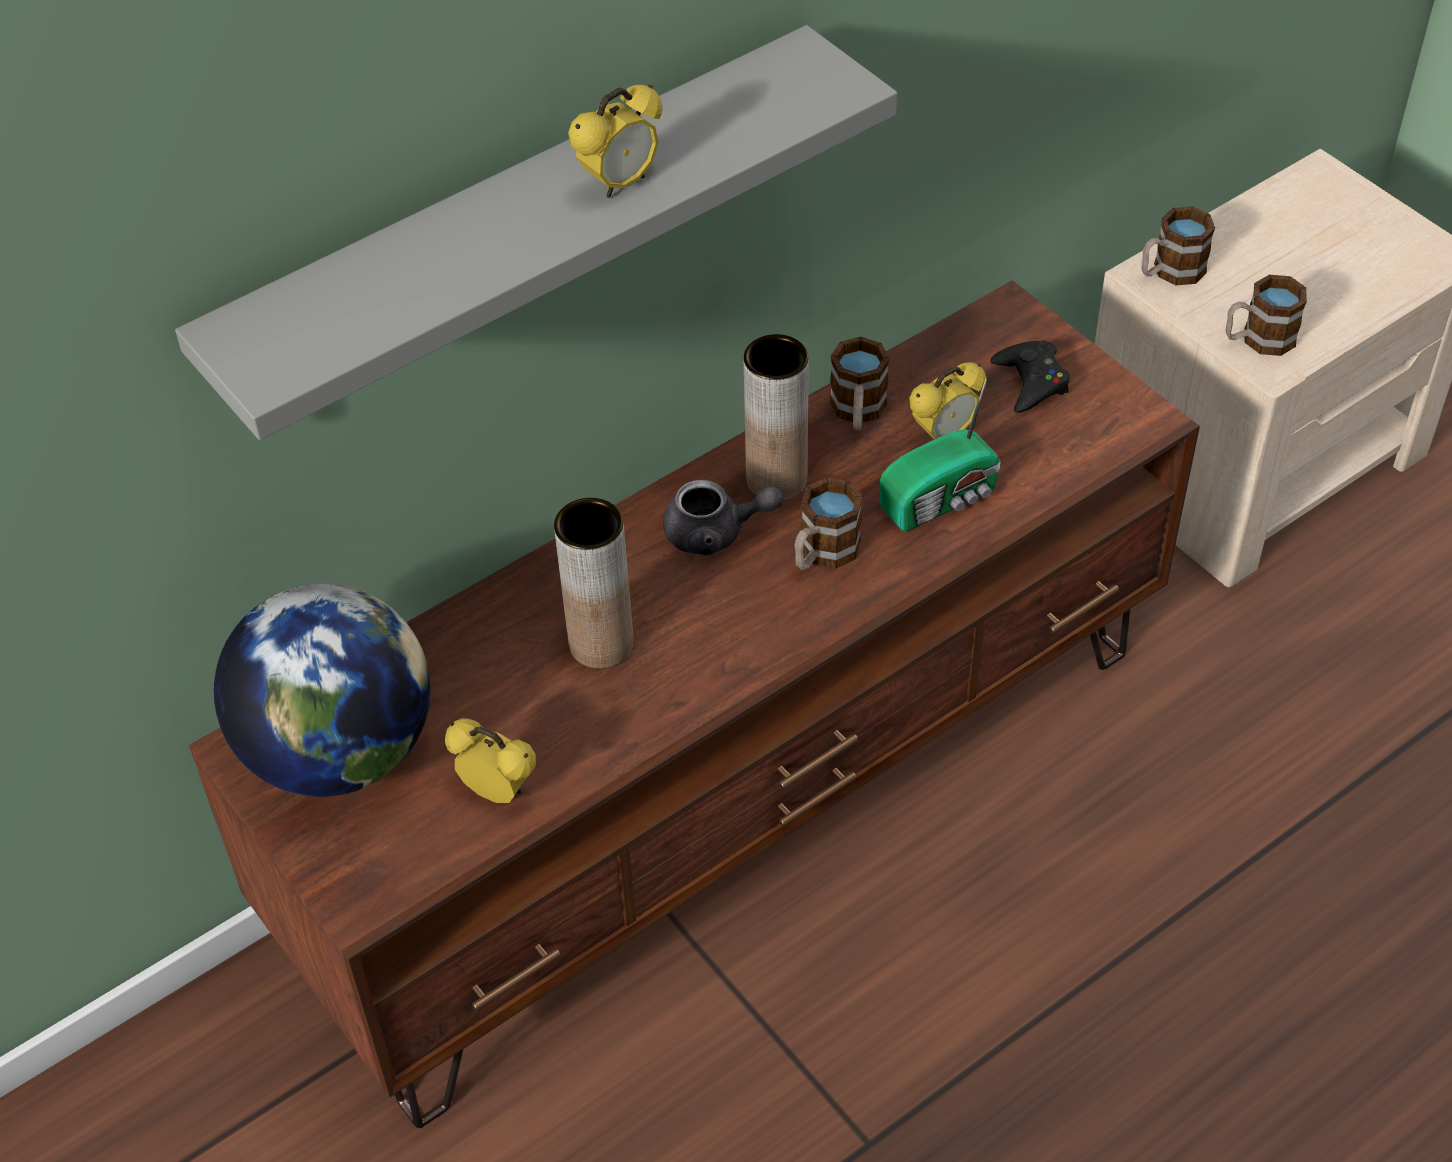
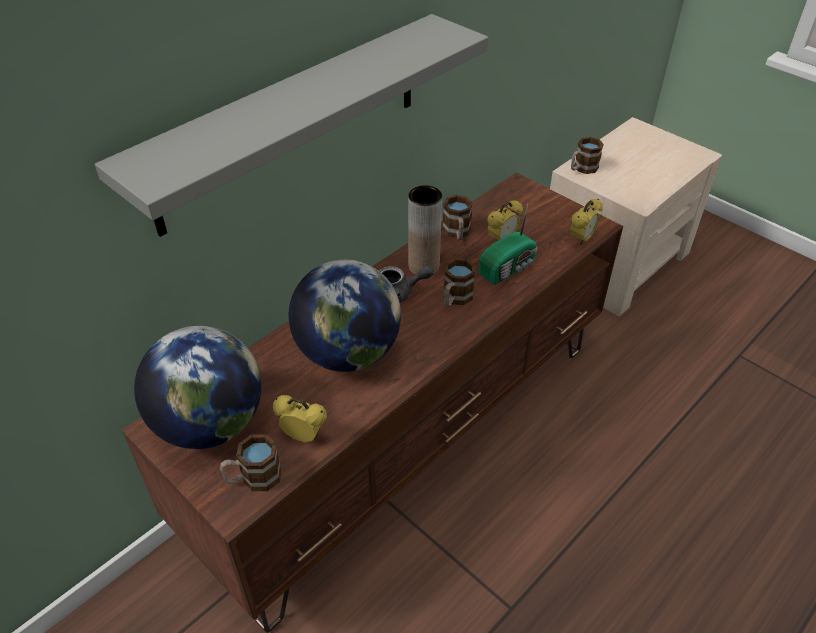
camera: 10 degrees left, 5 degrees down
brown vase [554,498,633,669] -> globe [289,260,401,372]
alarm clock [568,84,662,198] -> alarm clock moved to [570,199,603,245]
black game controller [990,340,1070,413] -> none
mug [1226,275,1307,356] -> mug moved to [220,434,282,491]

